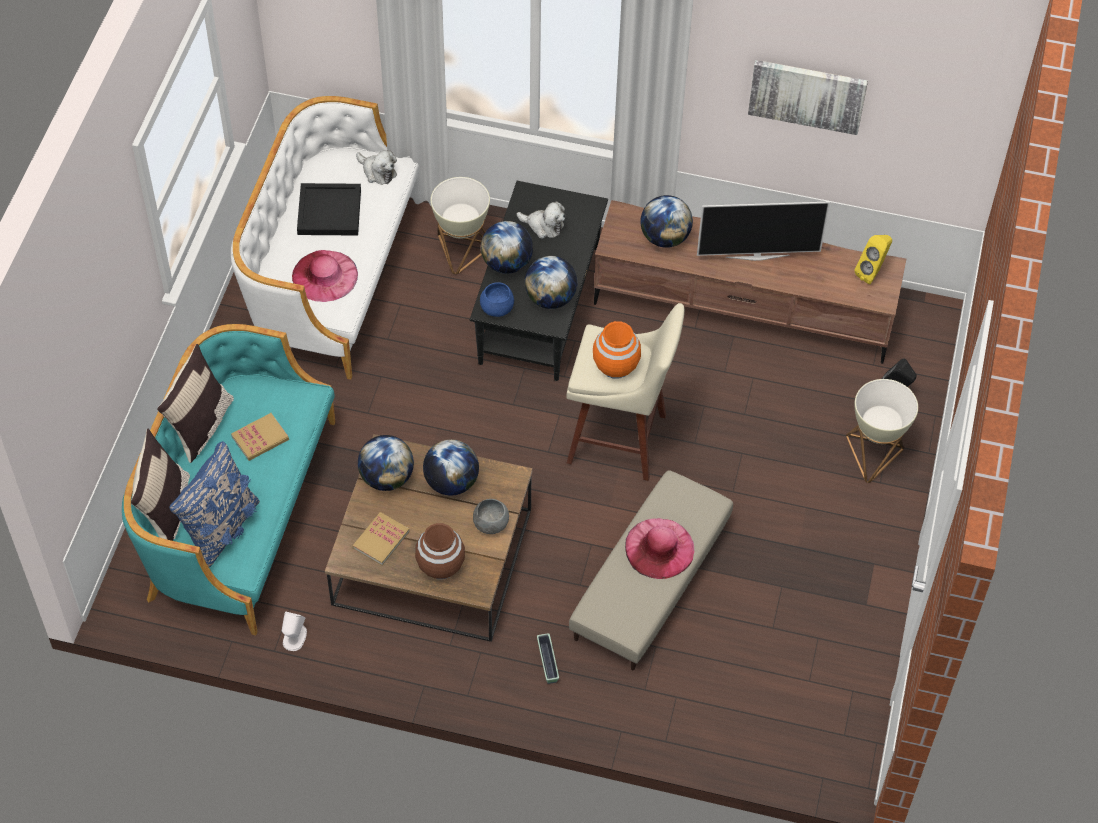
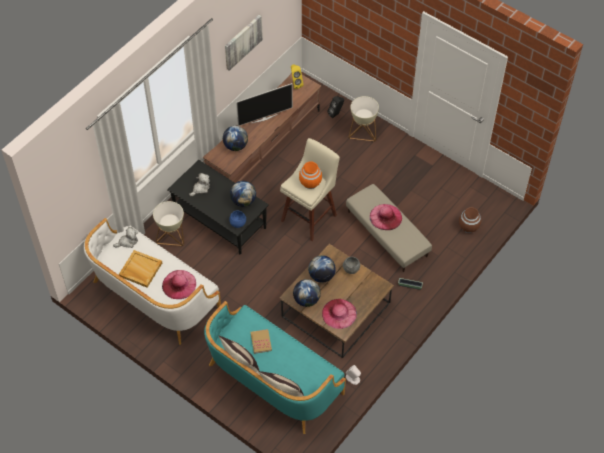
camera: 65 degrees left, 0 degrees up
blue pillow [169,441,260,567] -> none
black tray [297,183,361,236] -> beige tray [119,250,162,288]
book [353,512,410,565] -> pink hat [322,299,357,329]
brown vase [415,523,465,579] -> brown vase moved to [459,207,481,233]
globe [481,221,533,274] -> none
television [697,201,830,261] -> television turned 45 degrees clockwise [236,83,293,126]

